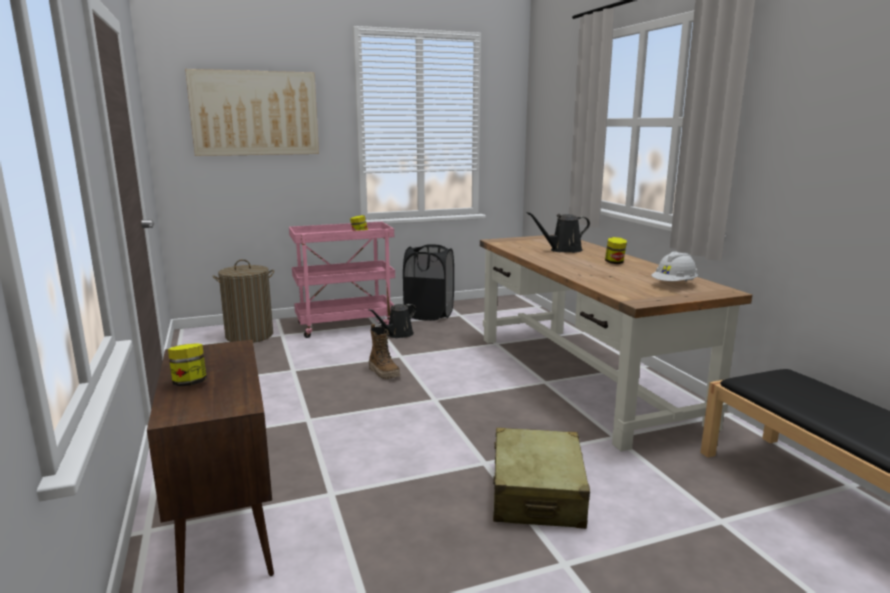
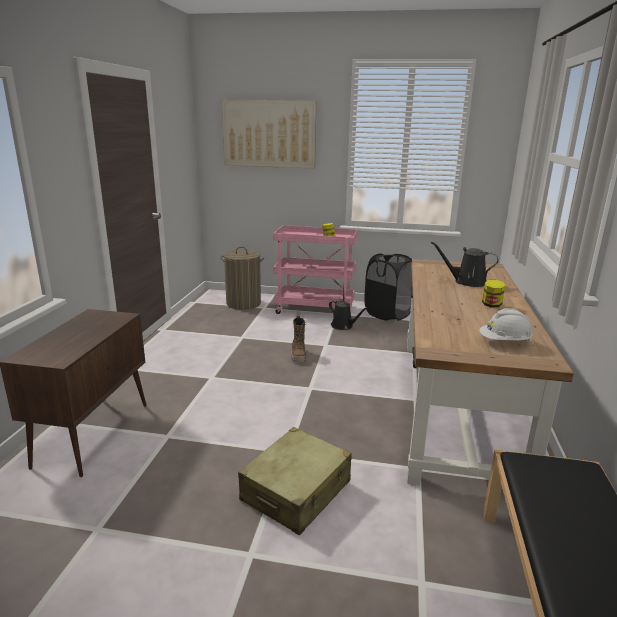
camera: 30 degrees right, 5 degrees up
jar [168,343,207,386] -> none
black watering can [369,304,416,338] -> black watering can turned 120 degrees counterclockwise [329,300,368,330]

